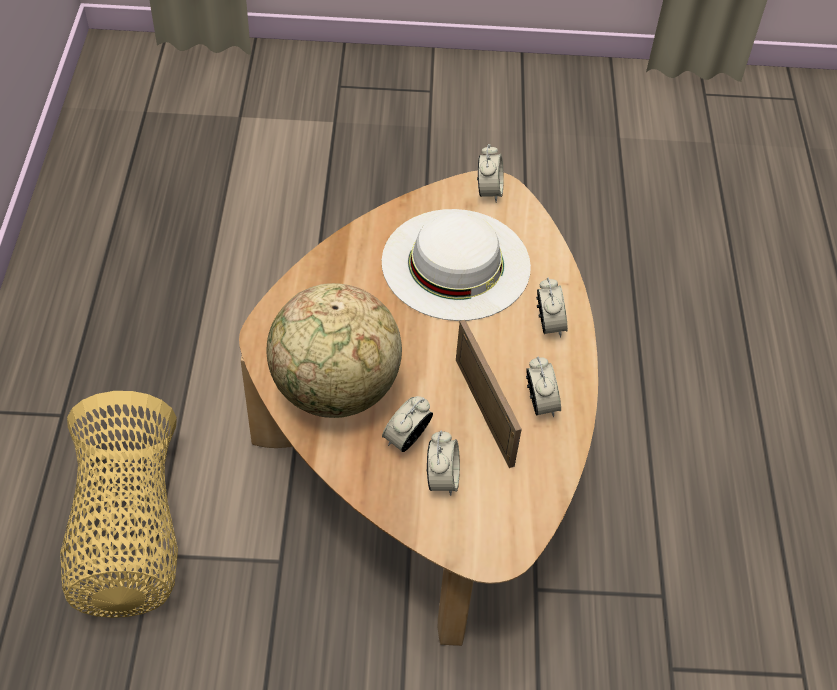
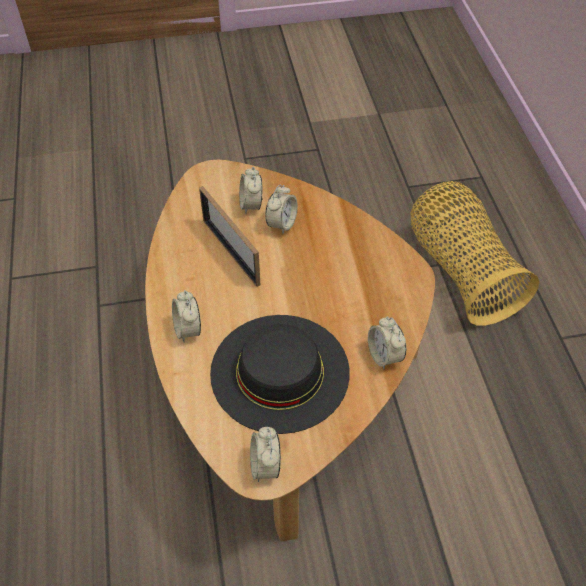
camera: 170 degrees right, 0 degrees up
globe [267,283,402,418] -> none
white hat [382,209,531,321] -> black hat [210,315,350,434]
alarm clock [526,357,561,417] -> alarm clock moved to [368,316,406,369]

